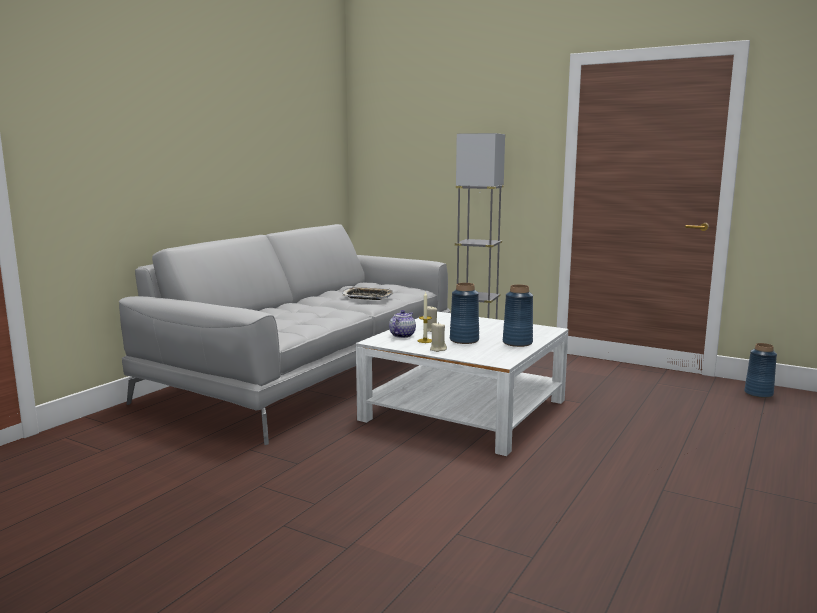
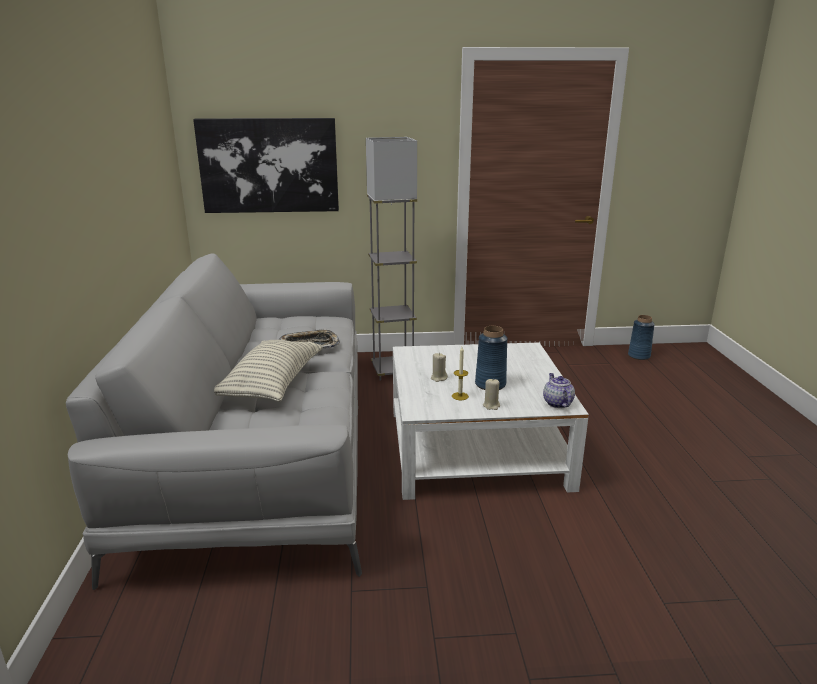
camera: 35 degrees left, 10 degrees up
teapot [389,310,416,338] -> teapot moved to [543,373,575,408]
blue vase [503,285,533,347] -> none
none -> picture [193,118,339,213]
none -> pillow [214,340,323,402]

